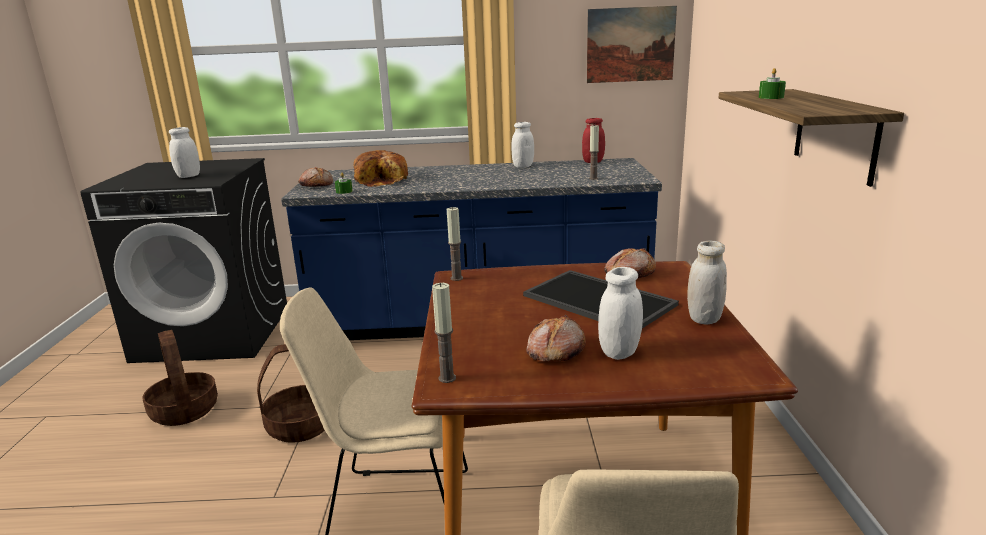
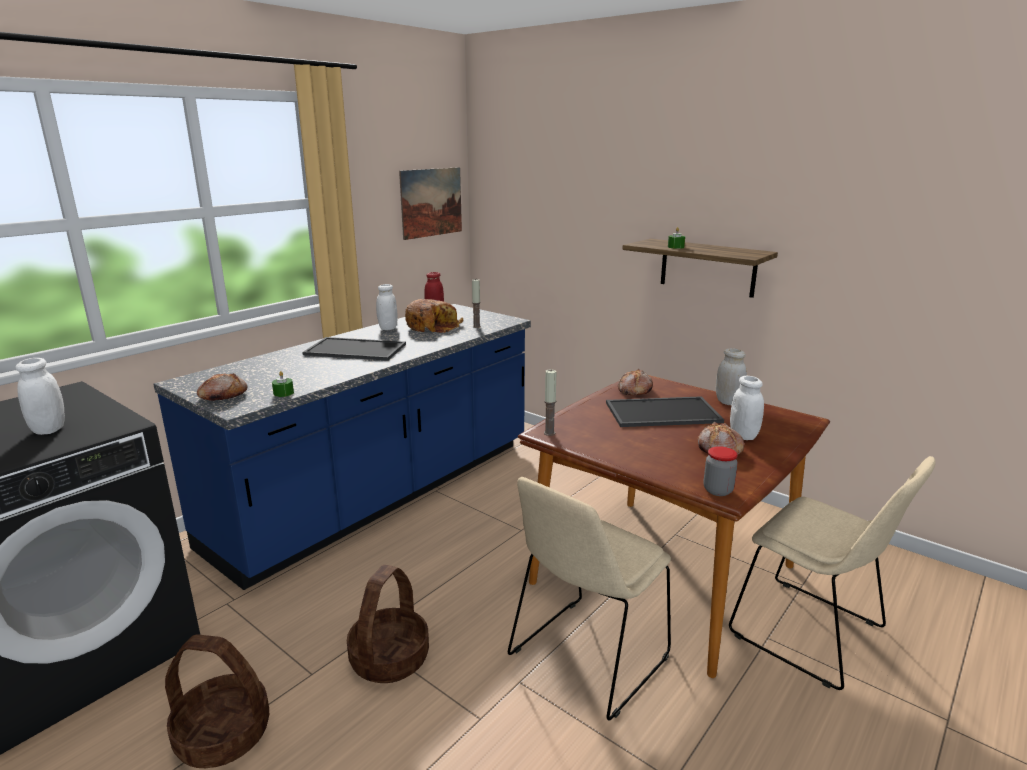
camera: 50 degrees left, 0 degrees up
bread [353,150,408,187] -> bread moved to [405,299,463,333]
candle [432,283,456,383] -> jar [704,446,738,496]
none -> tray [302,337,406,361]

